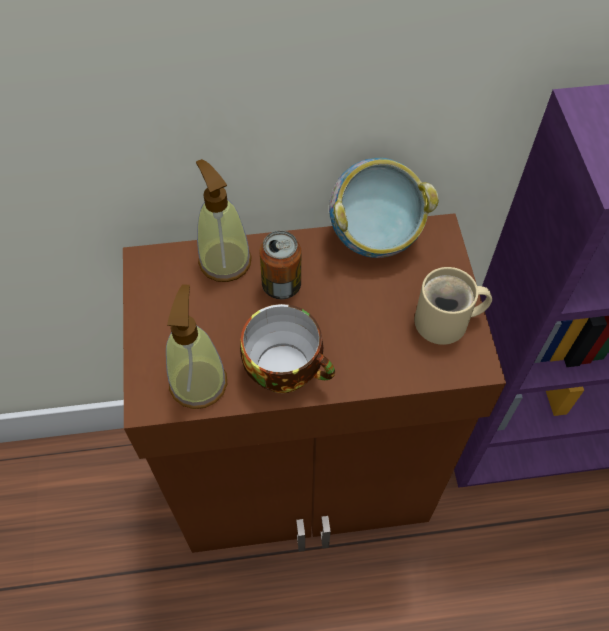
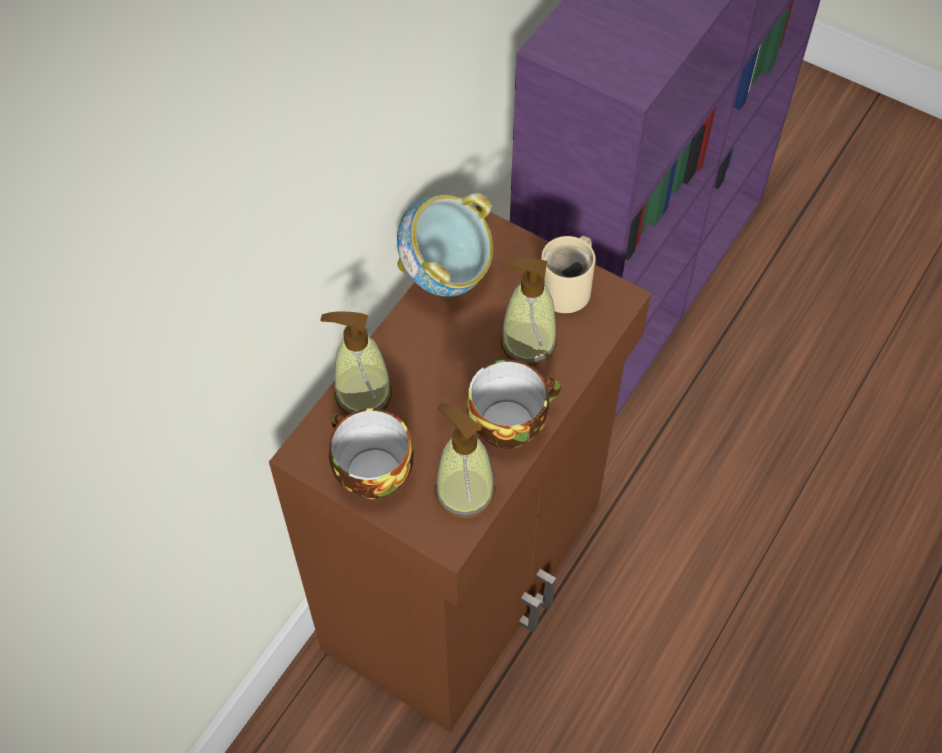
camera: 50 degrees left, 0 degrees up
can [260,231,302,299] -> none
none -> cup [329,408,414,499]
none -> soap dispenser [501,258,557,366]

